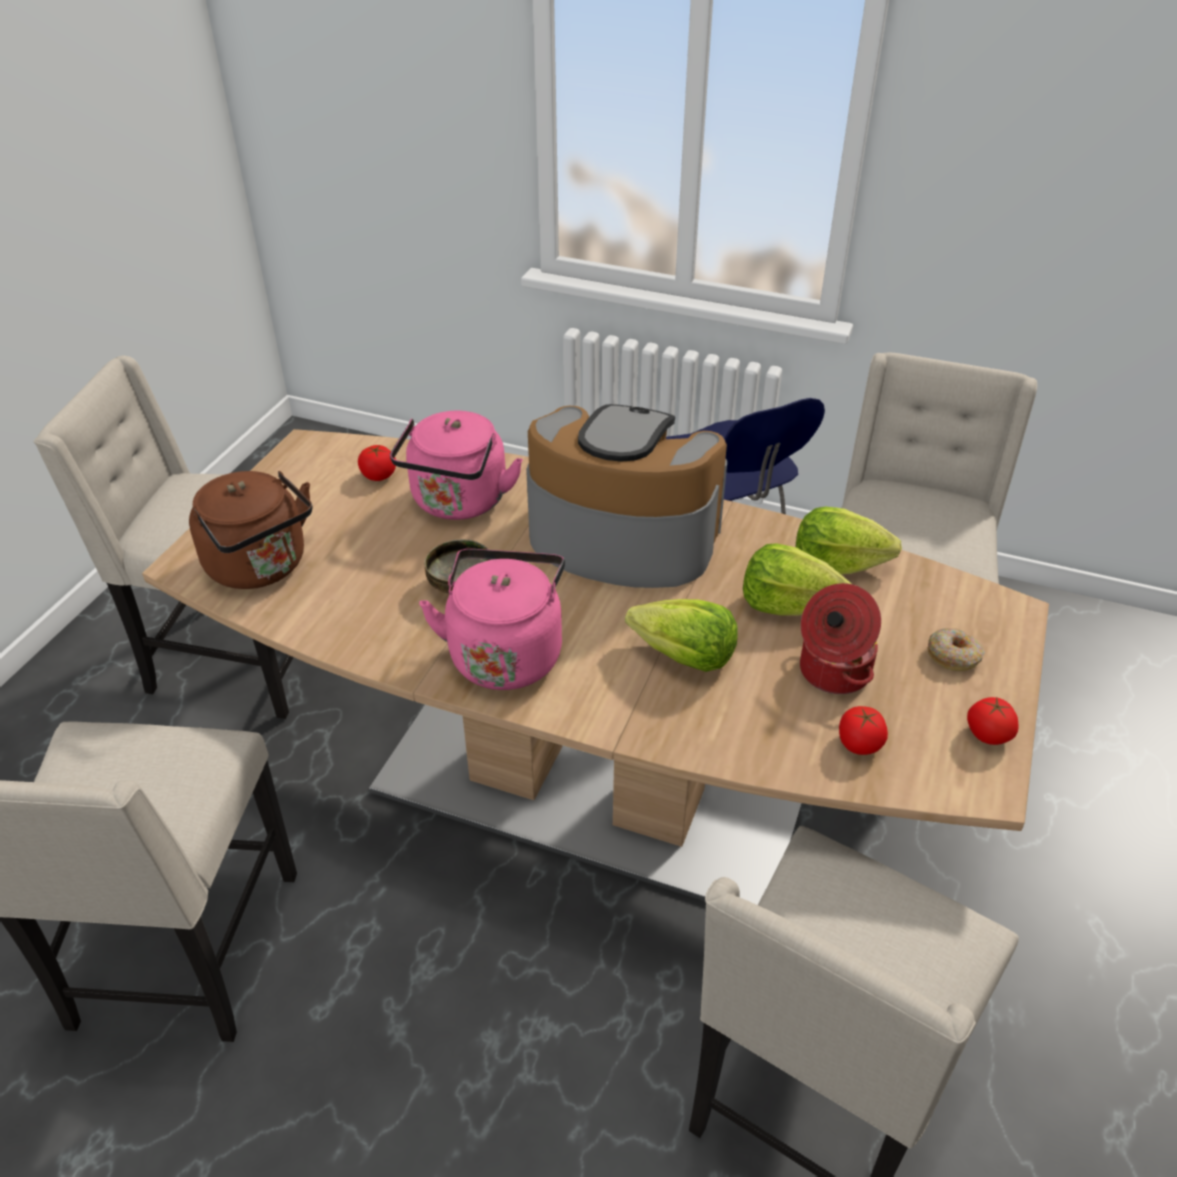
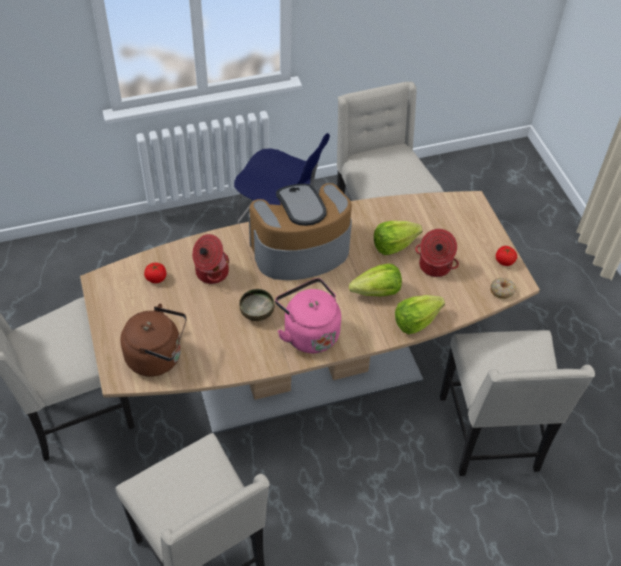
camera: 40 degrees left, 10 degrees up
pink kettle [390,411,523,520] -> cooking pot [192,234,229,284]
lettuce [796,507,902,575] -> lettuce moved to [395,295,445,334]
tomato [839,706,888,755] -> none
donut [928,628,985,671] -> donut moved to [491,278,516,299]

